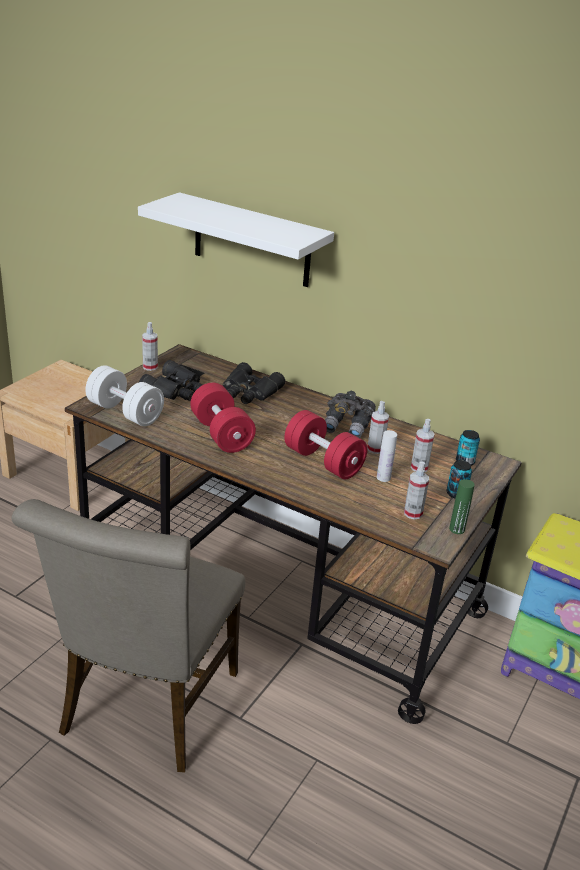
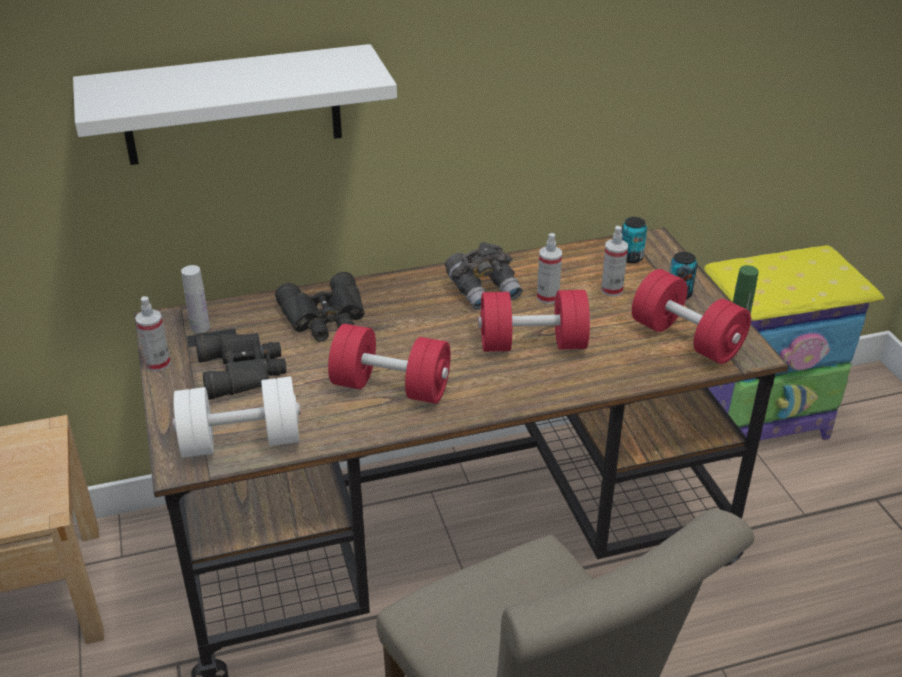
camera: 45 degrees left, 5 degrees up
white bottle [377,430,397,482] -> white bottle moved to [181,265,210,333]
spray bottle [404,461,429,519] -> red dumbbell [632,269,751,364]

